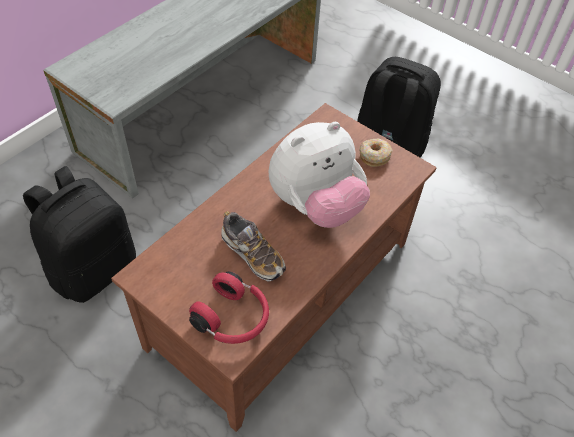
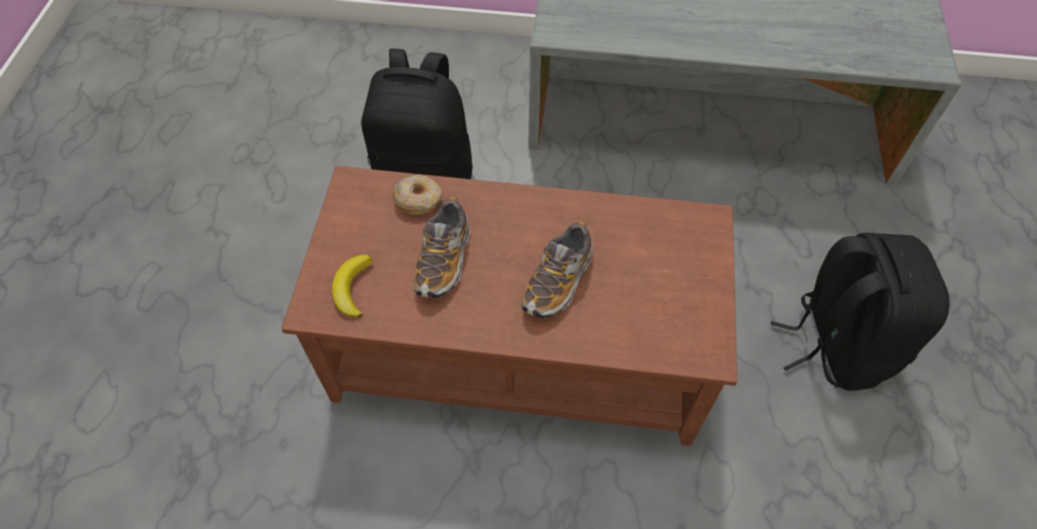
camera: 60 degrees right, 5 degrees up
red headphones [189,271,269,344] -> banana [332,255,372,318]
plush toy [269,122,370,228] -> shoe [521,221,593,319]
donut [359,138,393,167] -> donut moved to [393,174,442,215]

